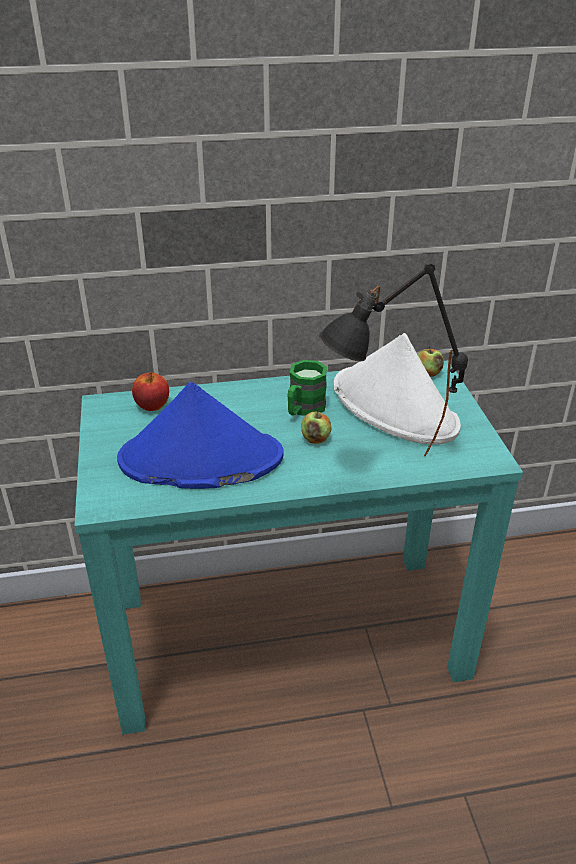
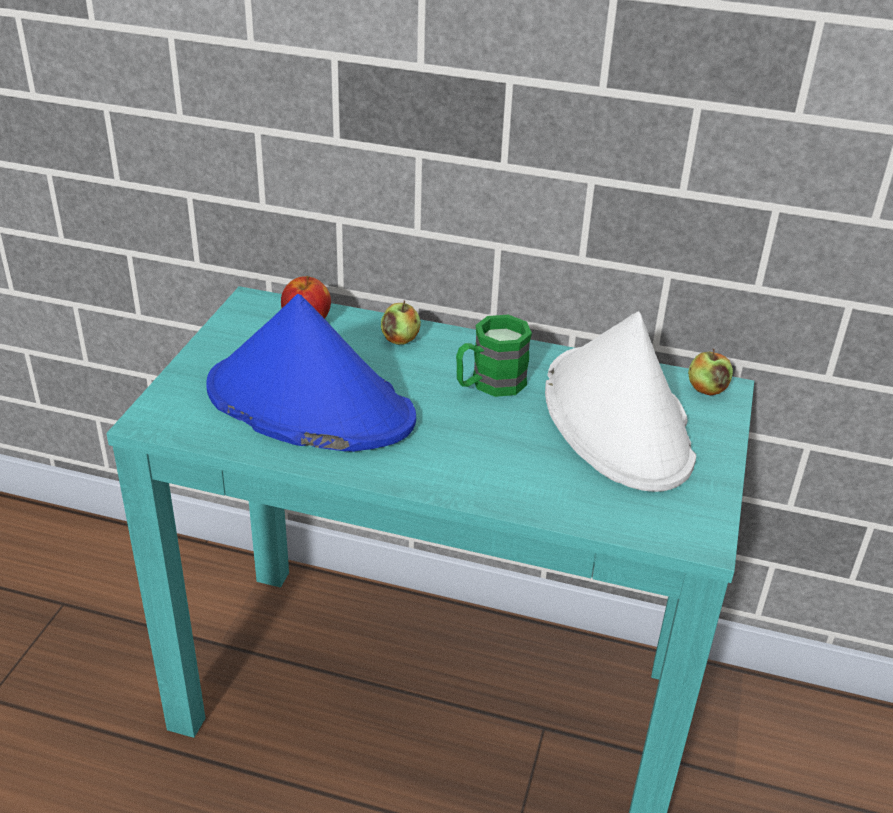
camera: 25 degrees right, 0 degrees up
apple [301,410,332,444] -> apple moved to [381,301,421,345]
black table lamp [319,263,468,456] -> none

